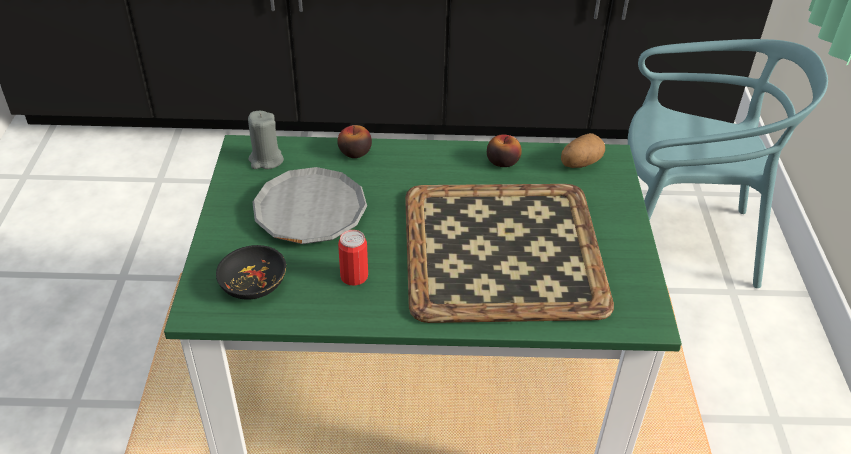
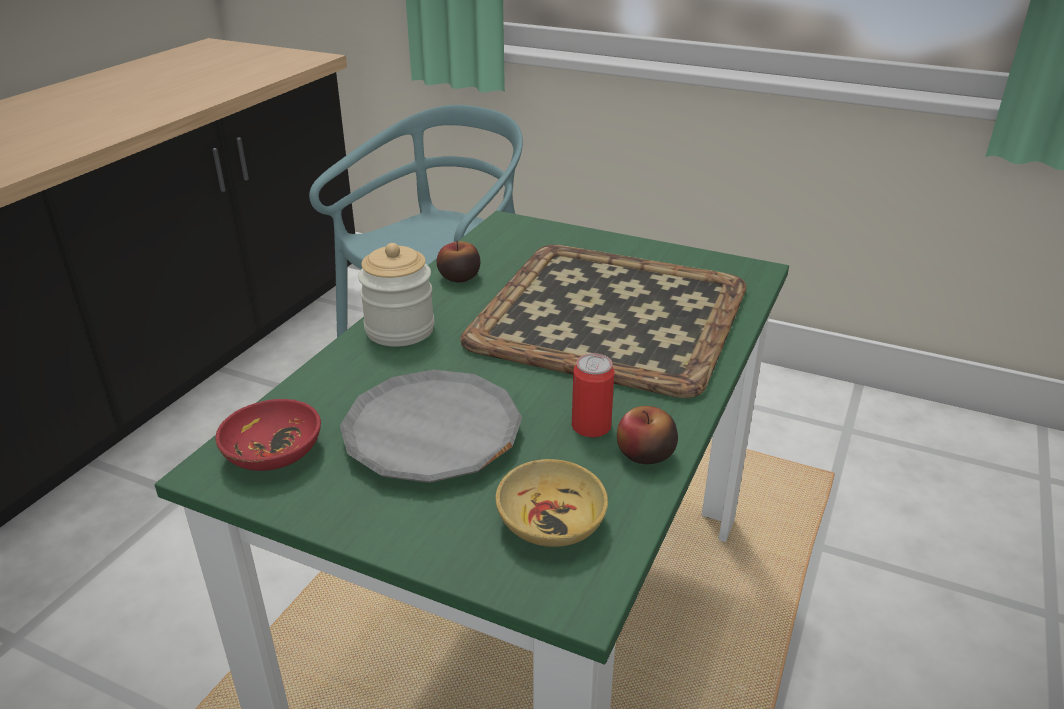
camera: 65 degrees left, 10 degrees down
black bowl [216,245,286,300] -> beige bowl [495,459,608,547]
grey candle [248,111,284,169] -> red bowl [215,399,321,471]
apple [337,125,372,158] -> apple moved to [617,406,678,464]
potato [561,133,605,168] -> none
none -> jar [358,243,434,347]

